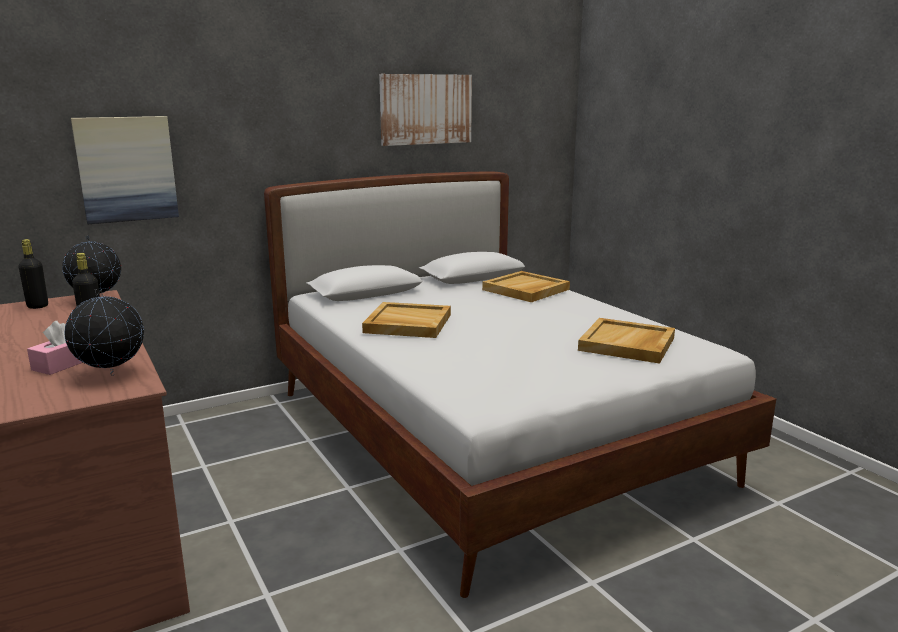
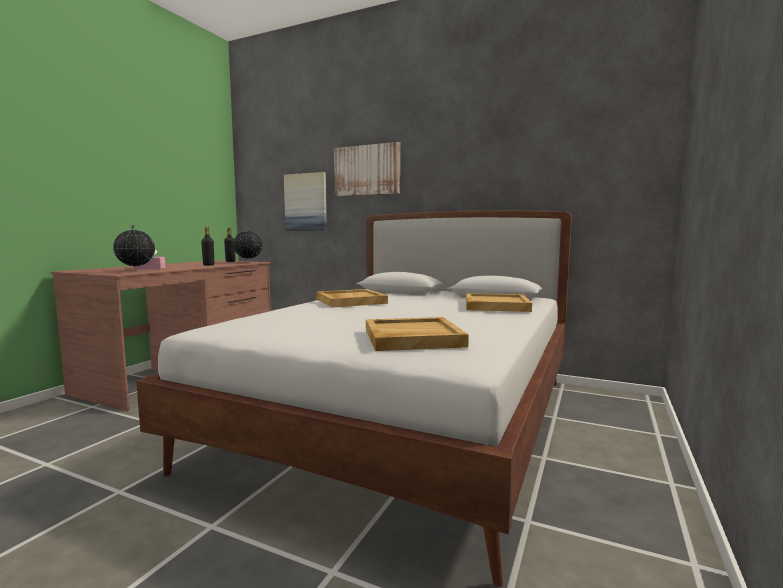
camera: 55 degrees right, 10 degrees down
picture [379,74,472,146] -> picture moved to [334,142,400,196]

